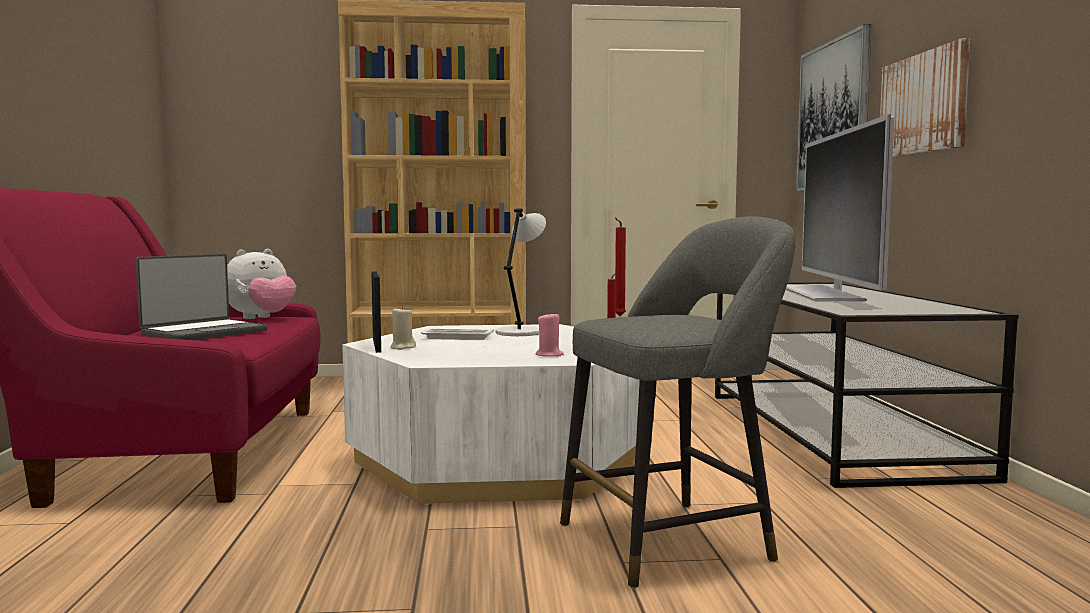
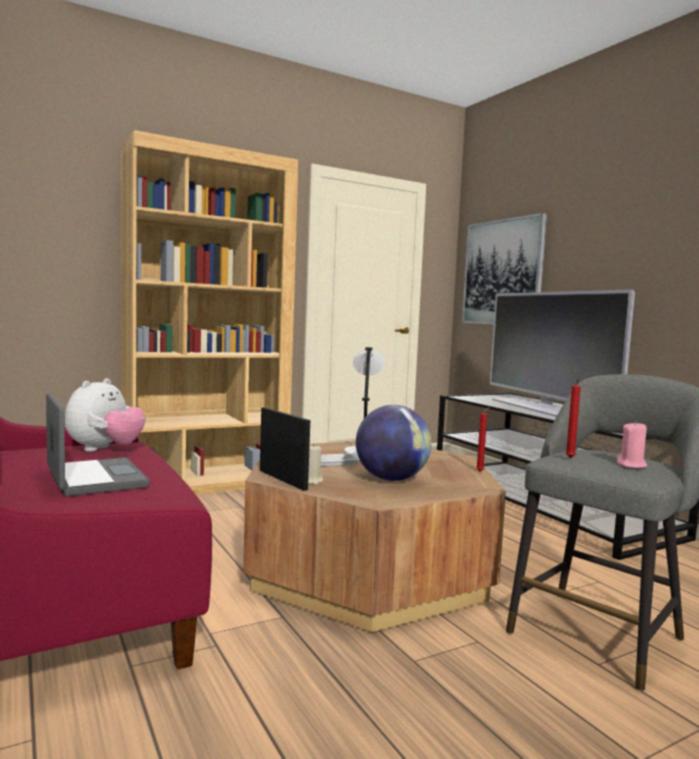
camera: 25 degrees left, 0 degrees up
laptop [135,254,268,340] -> laptop turned 45 degrees counterclockwise [46,393,150,497]
white coffee table [342,324,640,505] -> brown coffee table [243,440,506,632]
pink candle [536,311,564,357] -> pink candle moved to [617,421,647,468]
picture [880,38,971,157] -> none
none -> globe [356,405,432,481]

